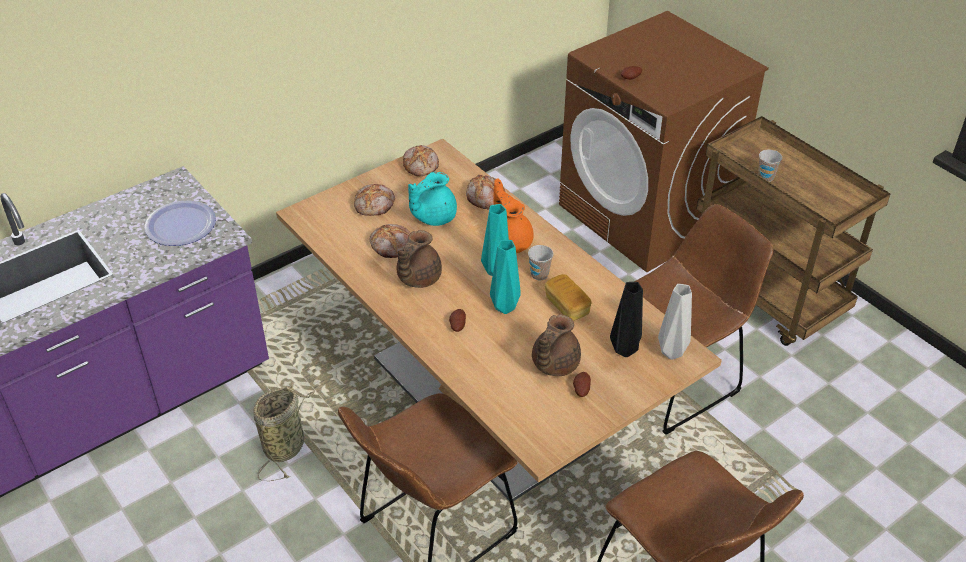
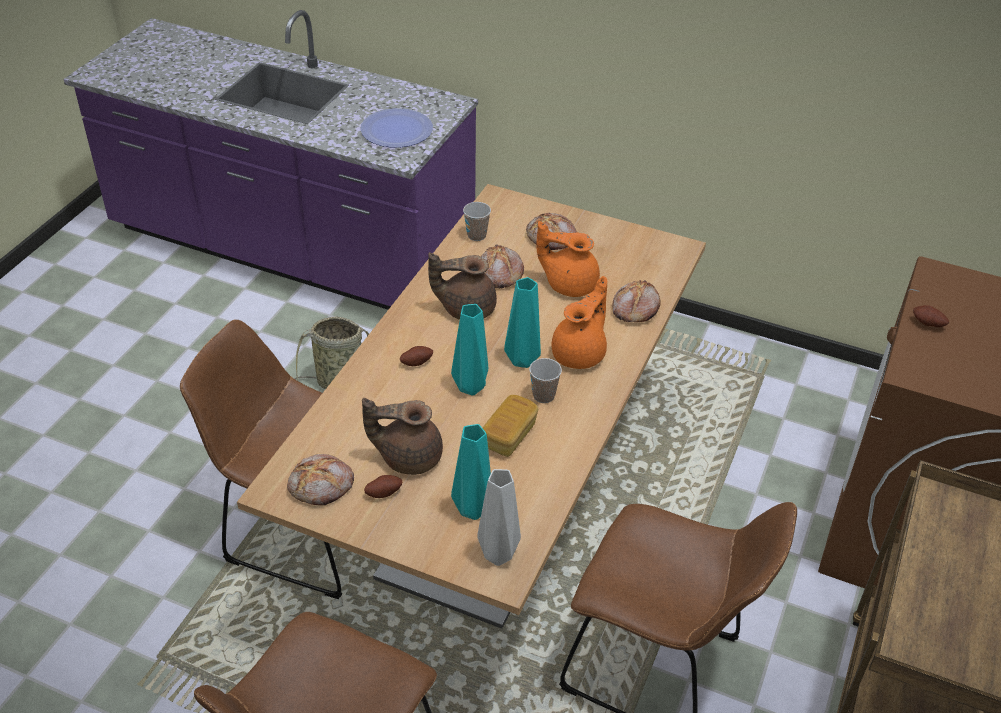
camera: 60 degrees right, 0 degrees up
bread [403,145,439,176] -> bread moved to [287,454,354,505]
turquoise teapot [408,172,457,226] -> orange teapot [536,221,600,297]
black vase [610,282,643,357] -> turquoise vase [451,424,491,520]
cup [758,149,782,182] -> cup moved to [463,202,491,241]

